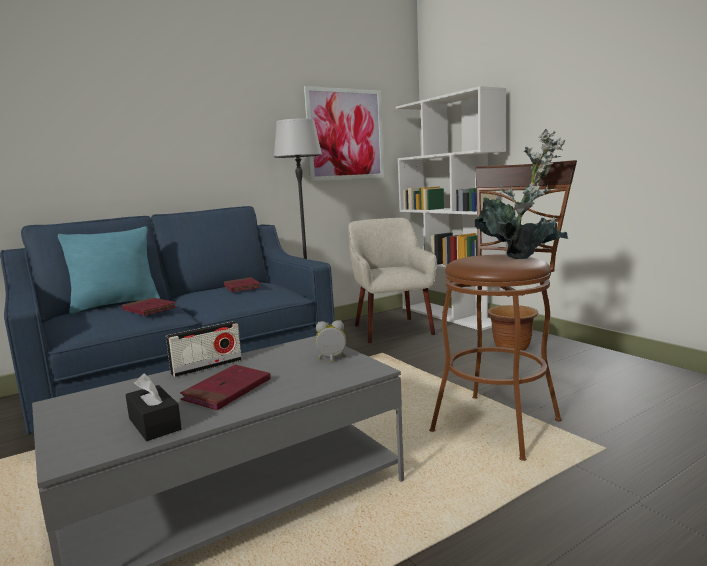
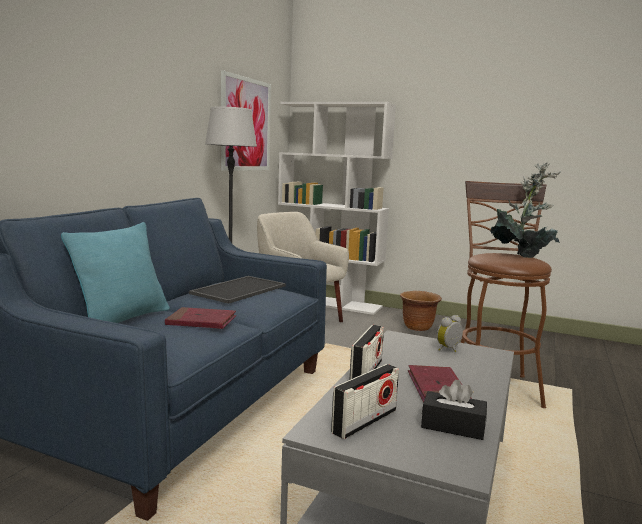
camera: 35 degrees left, 0 degrees up
red book [224,277,261,292] -> tray [189,276,286,304]
none -> radio [331,364,399,439]

